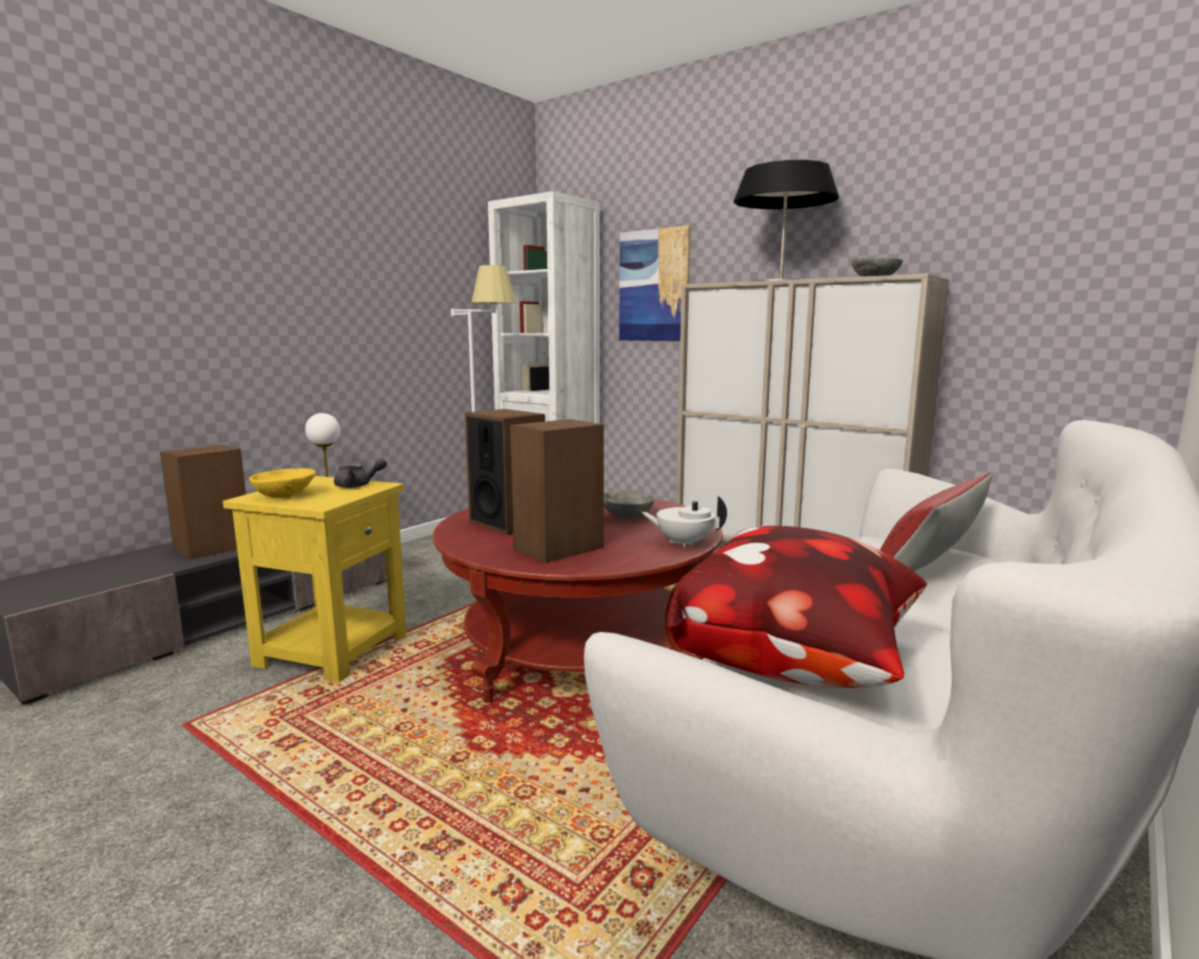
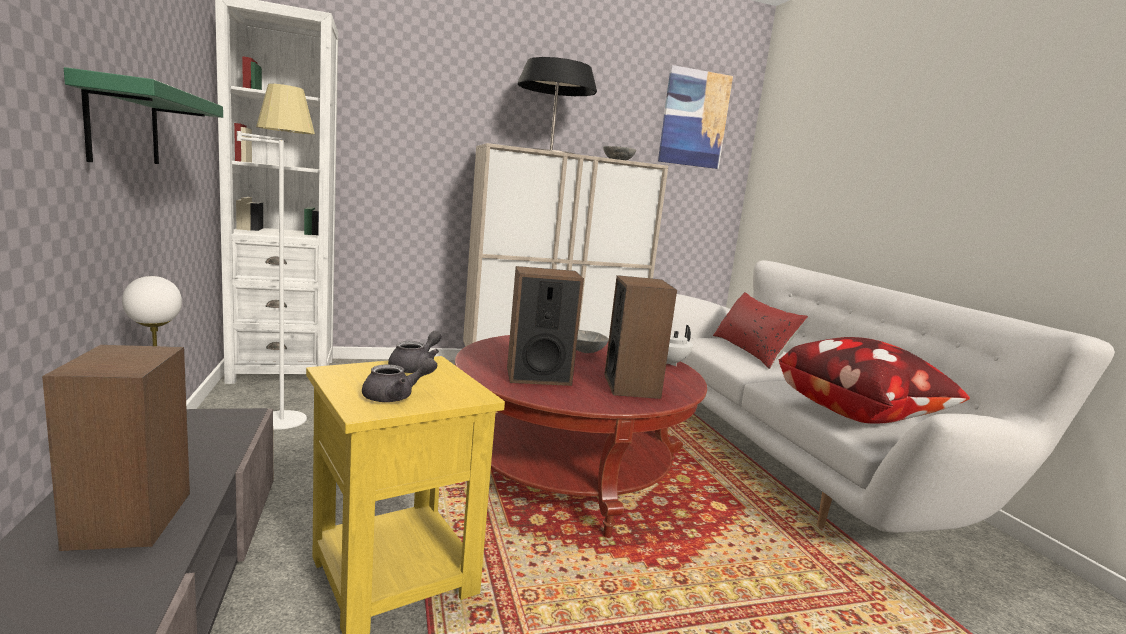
camera: 55 degrees left, 0 degrees up
yellow bowl [249,468,316,498] -> grey teapot [362,358,437,402]
picture [619,226,691,341] -> picture moved to [658,65,733,169]
none -> green shelf [64,67,223,164]

